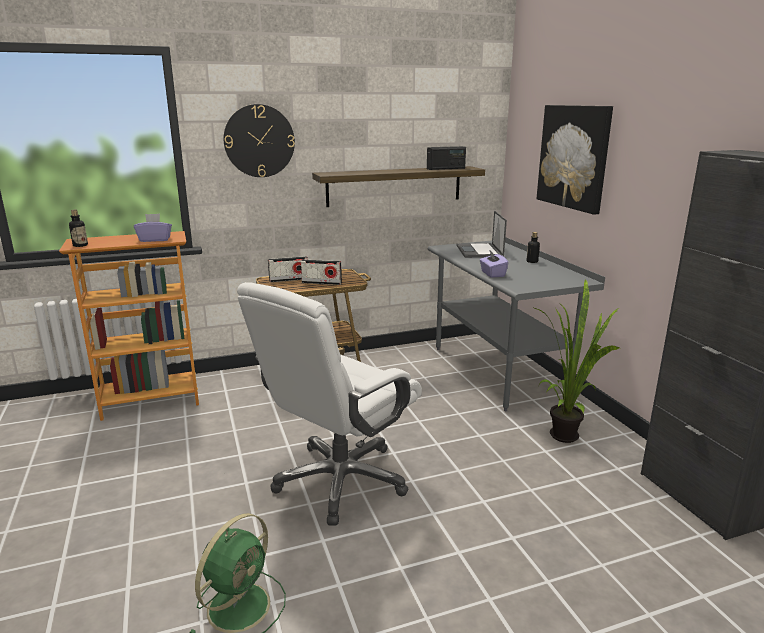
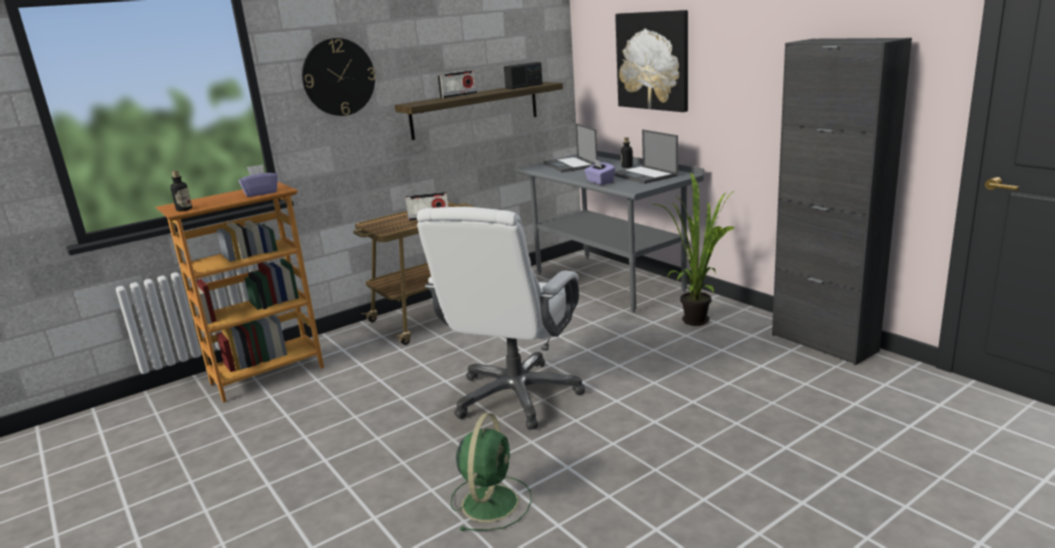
camera: 15 degrees left, 0 degrees up
radio [268,256,308,282] -> radio moved to [437,70,477,99]
none -> laptop [615,130,678,184]

